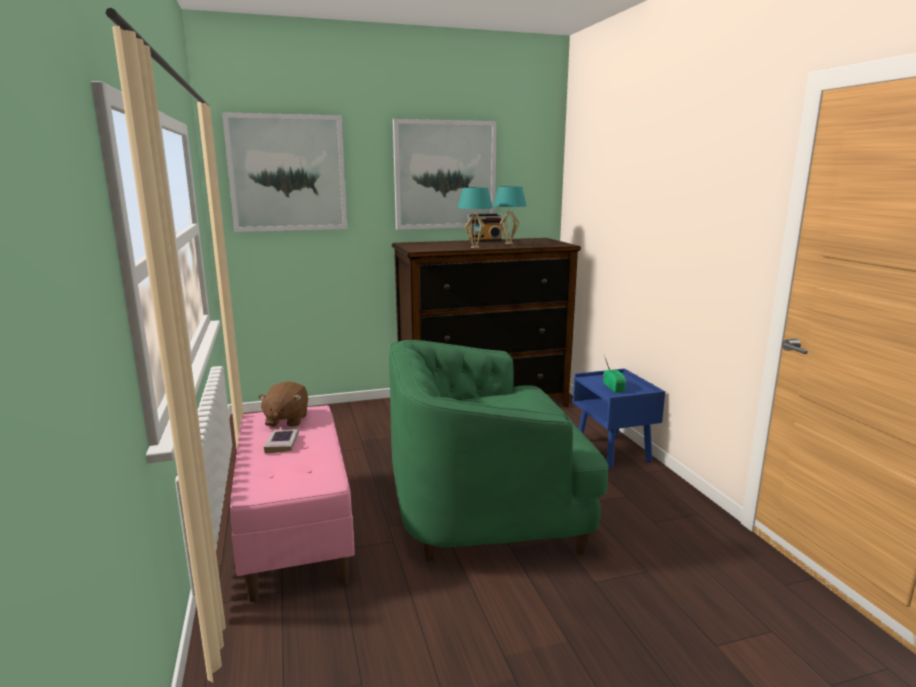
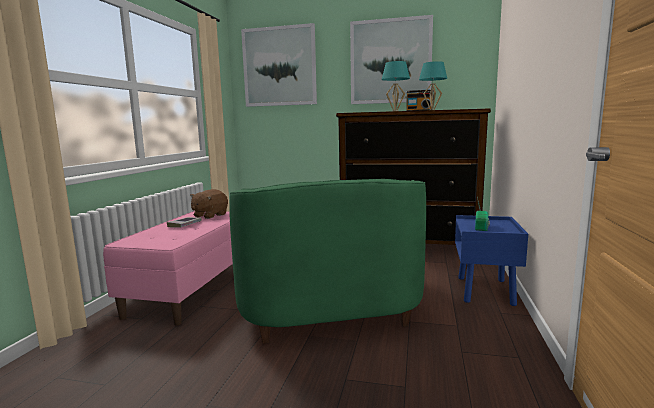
camera: 30 degrees right, 5 degrees down
green armchair [389,340,609,561] -> green armchair turned 120 degrees counterclockwise [229,179,426,344]

